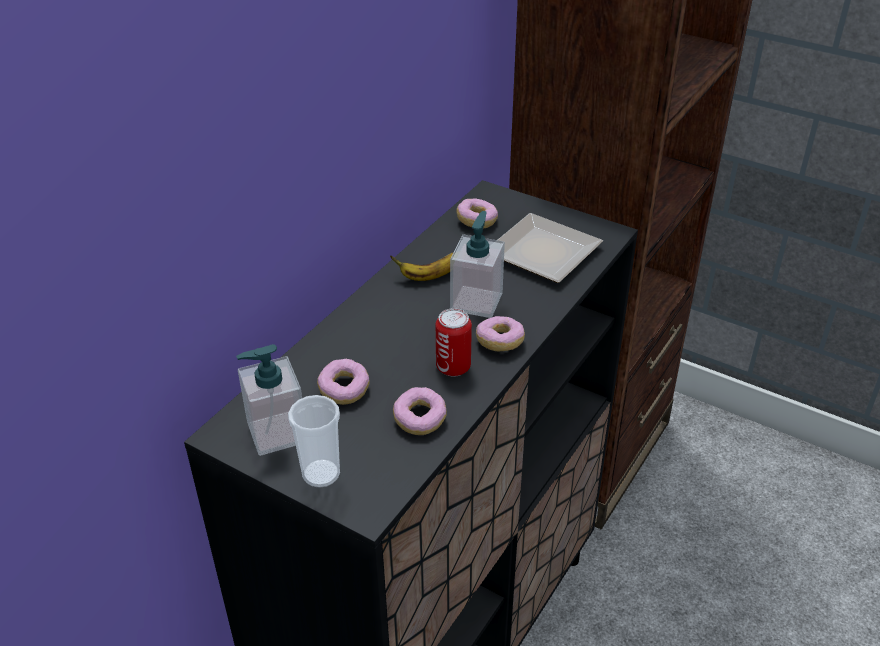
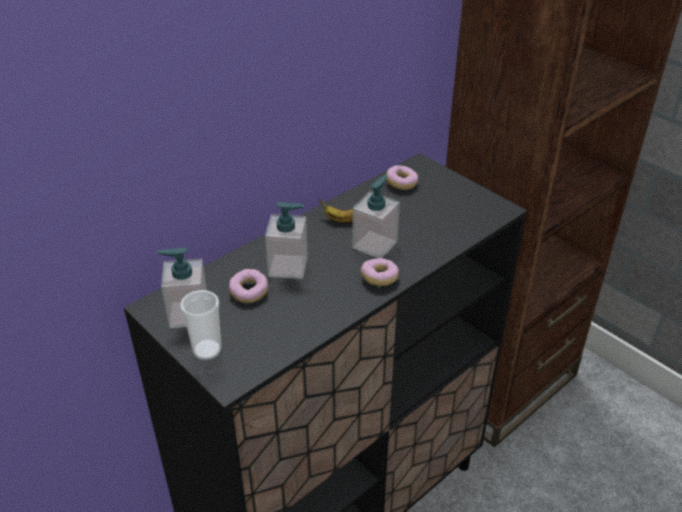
camera: 15 degrees right, 0 degrees up
donut [393,387,447,435] -> none
can [436,308,472,377] -> none
plate [498,213,603,283] -> none
none -> soap dispenser [265,202,308,279]

